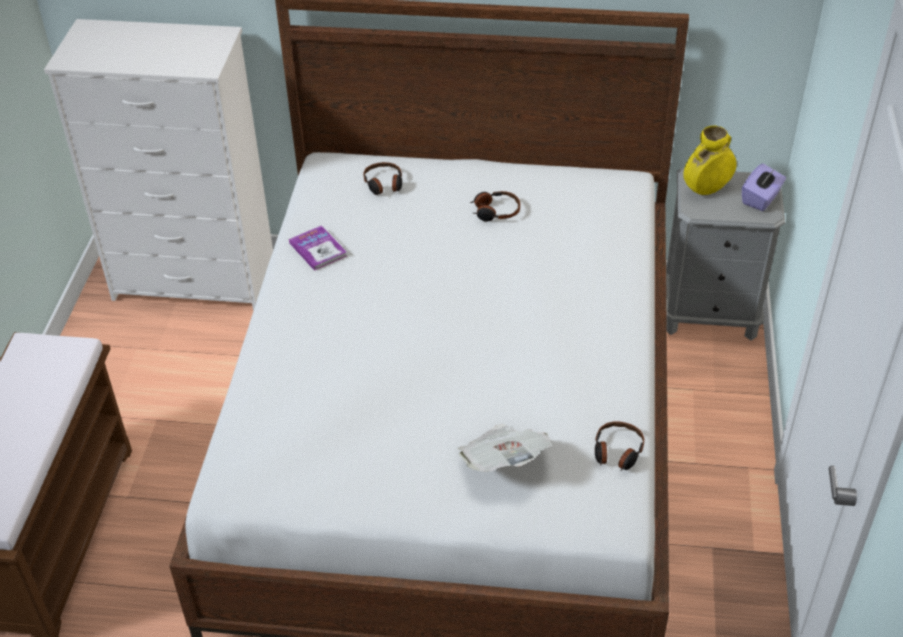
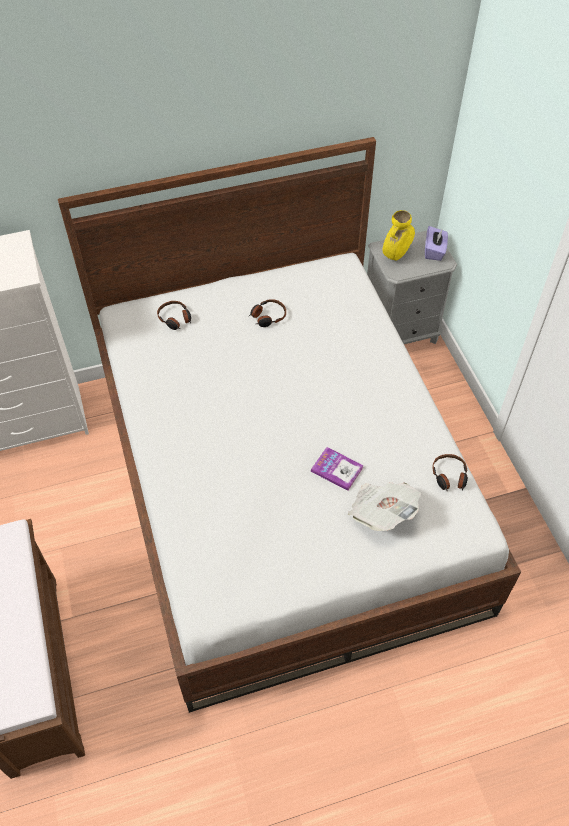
camera: 25 degrees left, 10 degrees up
book [289,225,347,271] -> book moved to [311,447,364,491]

